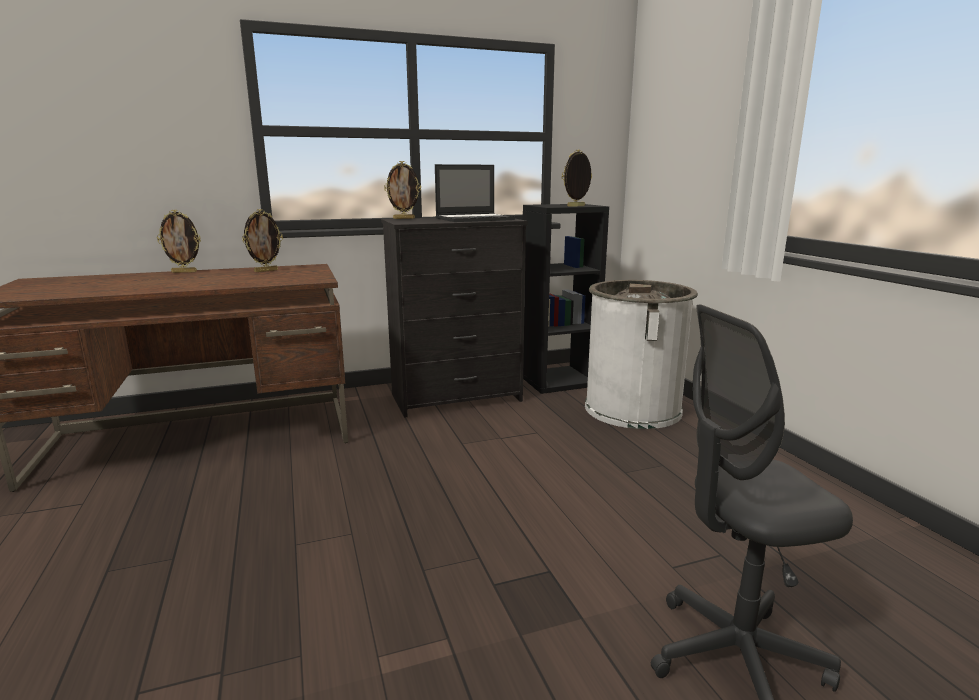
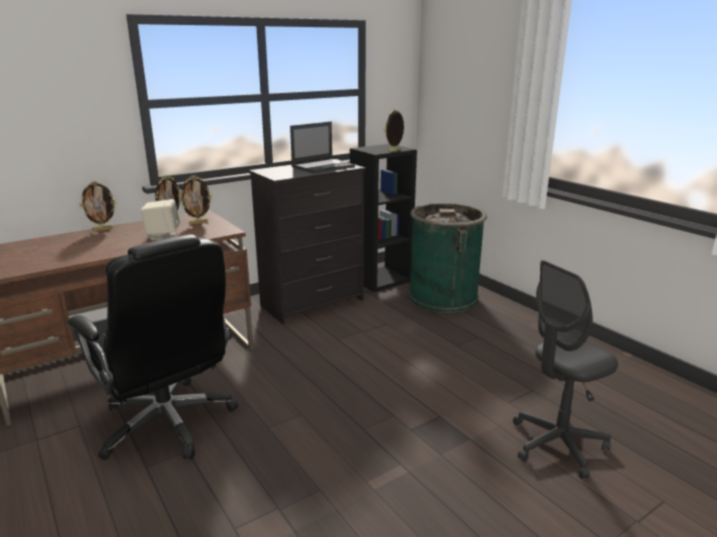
camera: 15 degrees left, 5 degrees up
picture frame [384,161,421,219] -> picture frame moved to [179,175,213,225]
white trash can [585,280,698,429] -> green trash can [409,203,487,313]
none -> black office chair [67,234,238,460]
none -> beige speaker [140,199,180,240]

